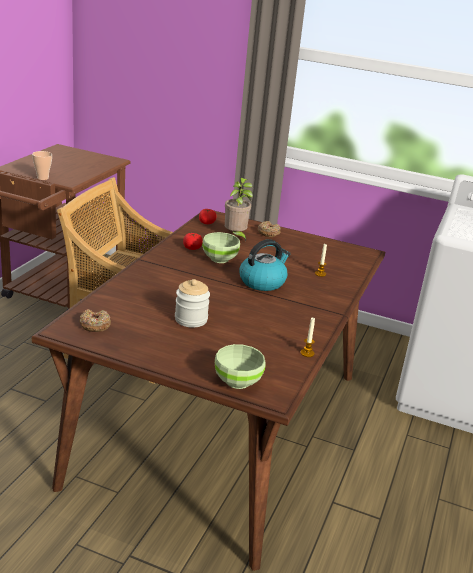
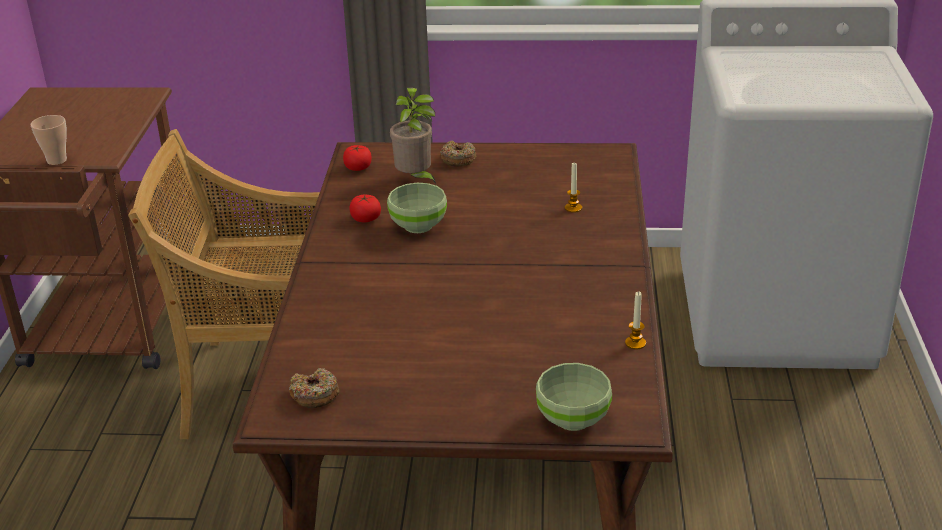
camera: 15 degrees left, 5 degrees up
jar [175,279,210,328] -> none
kettle [239,239,291,291] -> none

